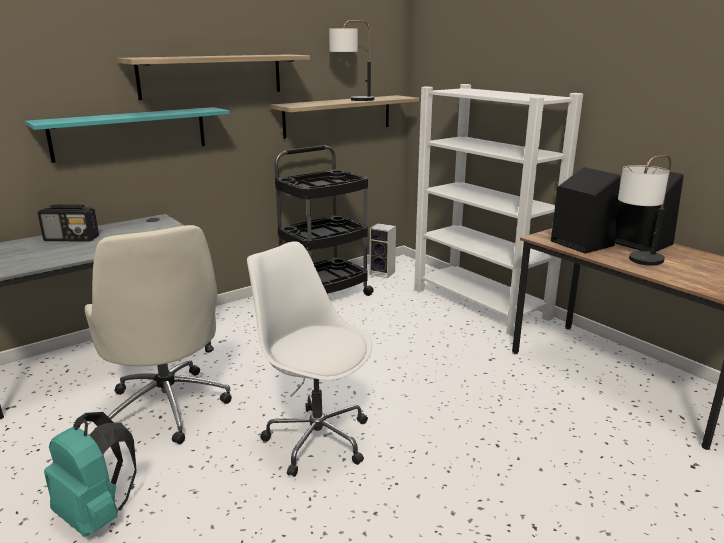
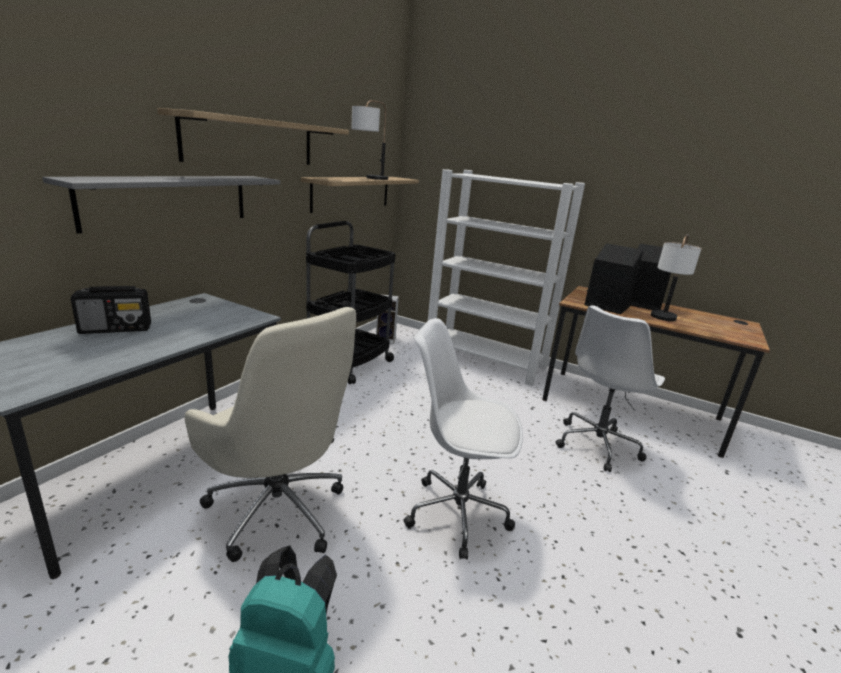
camera: 25 degrees left, 0 degrees up
turquoise shelf [25,107,229,163] -> grey shelf [42,176,280,234]
none -> white office chair [555,305,665,472]

